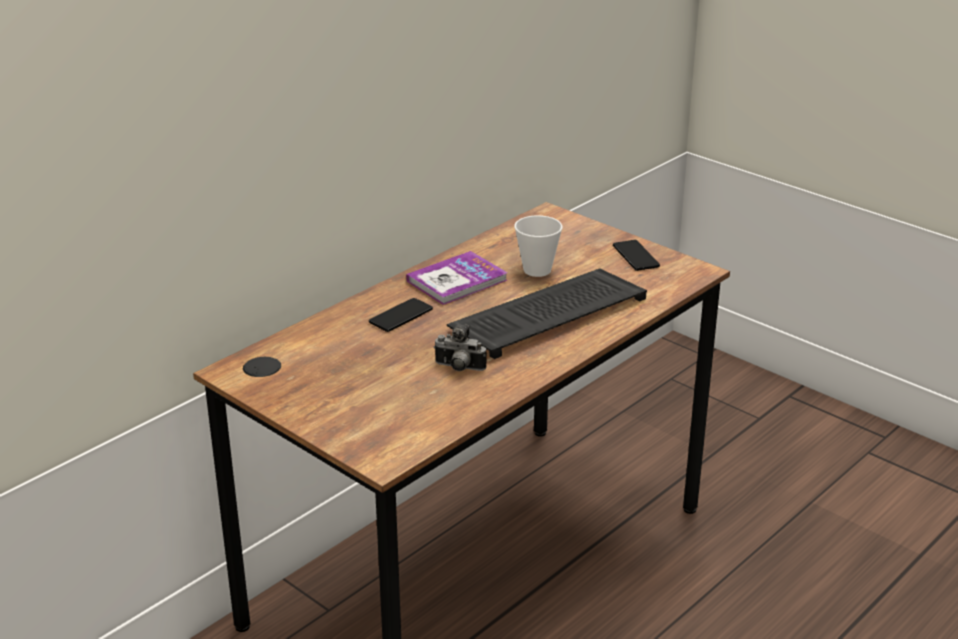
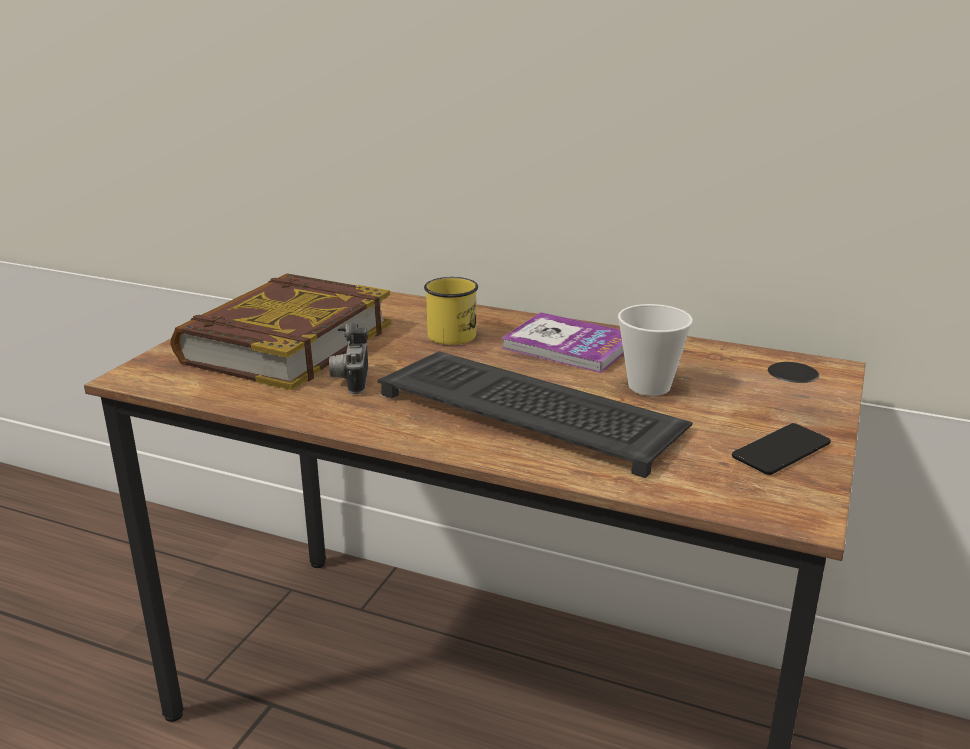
camera: 70 degrees right, 5 degrees down
phone [369,298,433,332] -> yellow mug [424,277,478,345]
none -> book [170,274,391,390]

